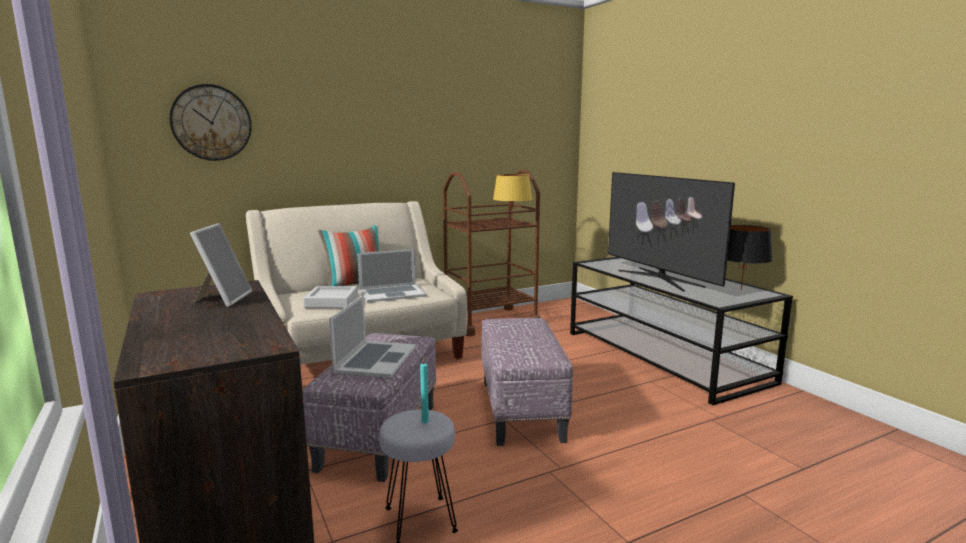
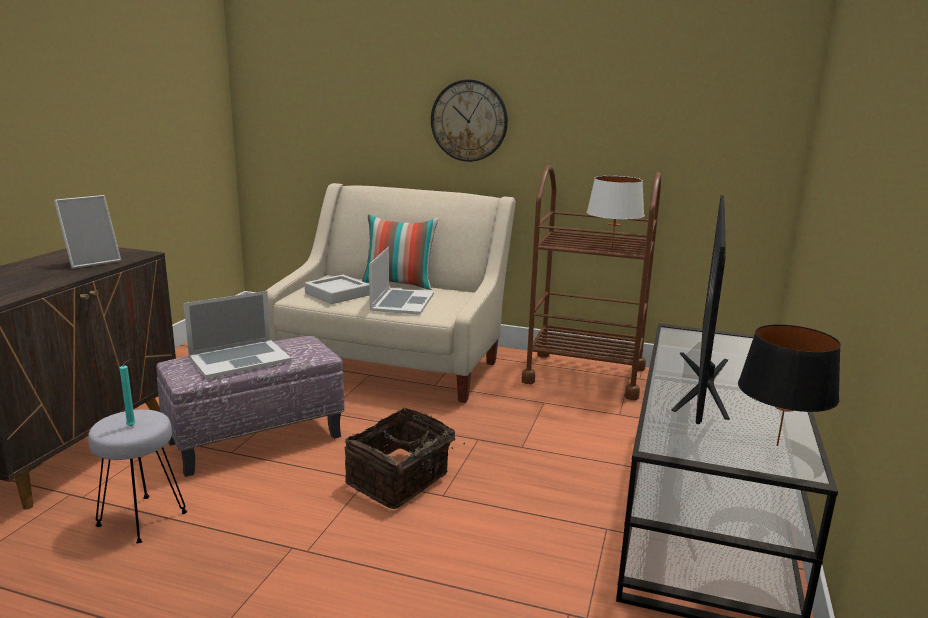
camera: 45 degrees right, 5 degrees up
wall clock [169,84,252,161] -> wall clock moved to [431,79,508,162]
laptop [357,249,427,302] -> laptop turned 105 degrees counterclockwise [369,247,434,315]
ottoman [481,318,573,446] -> basket [345,407,465,509]
yellow table lamp [493,174,532,225] -> white table lamp [587,176,644,250]

